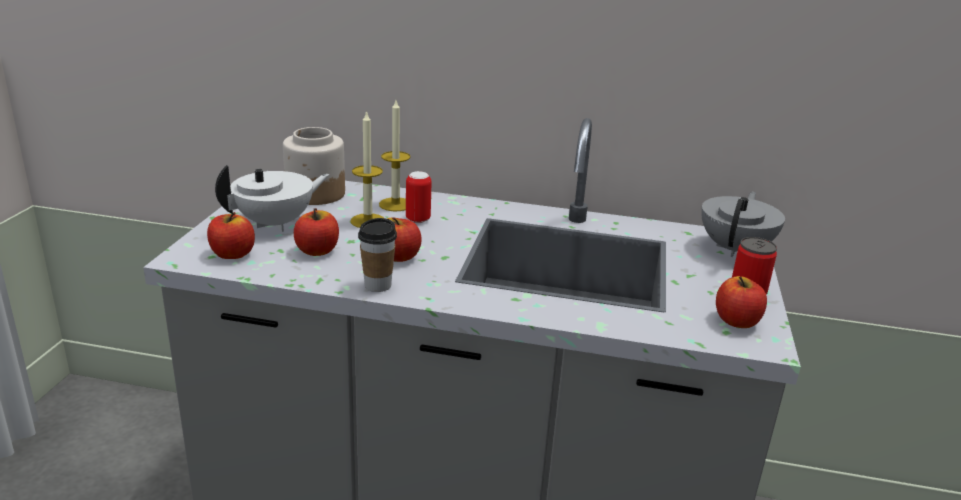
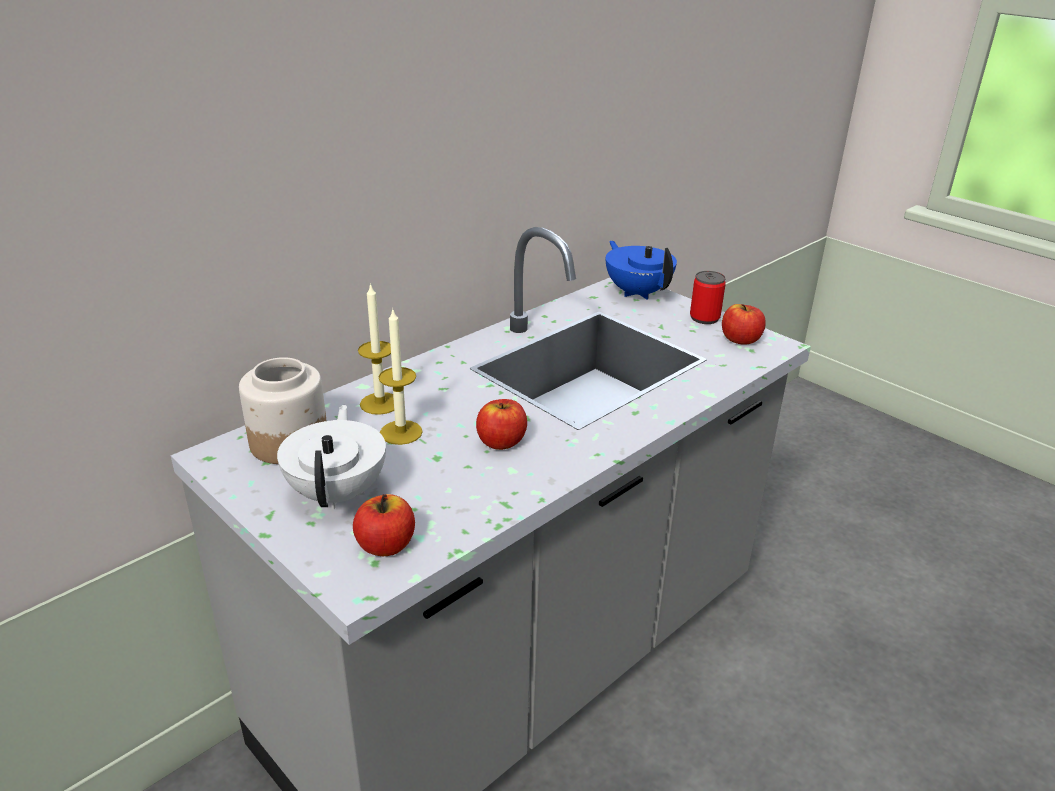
camera: 55 degrees left, 5 degrees up
apple [294,208,339,256] -> none
cup [358,218,397,292] -> none
can [406,171,432,223] -> none
grey teapot [701,192,785,257] -> blue teapot [606,241,677,300]

